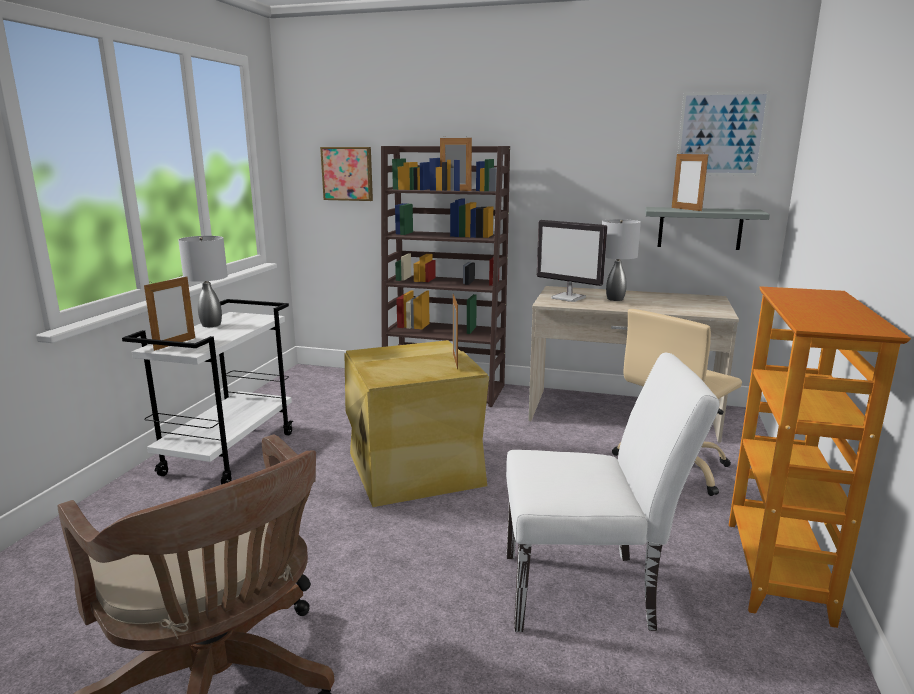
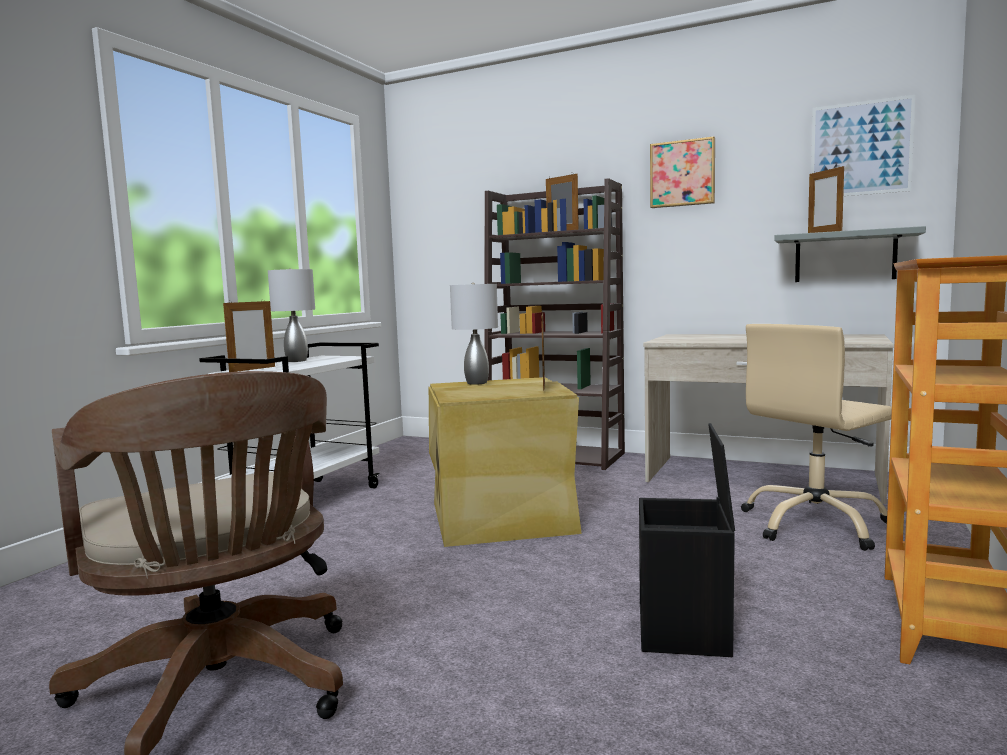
camera: 10 degrees right, 10 degrees down
picture [320,147,373,201] -> picture moved to [650,136,715,208]
white chair [506,353,720,632] -> black storage box [639,423,735,657]
monitor [537,220,607,302] -> none
grey table lamp [602,219,641,301] -> grey table lamp moved to [450,283,498,385]

